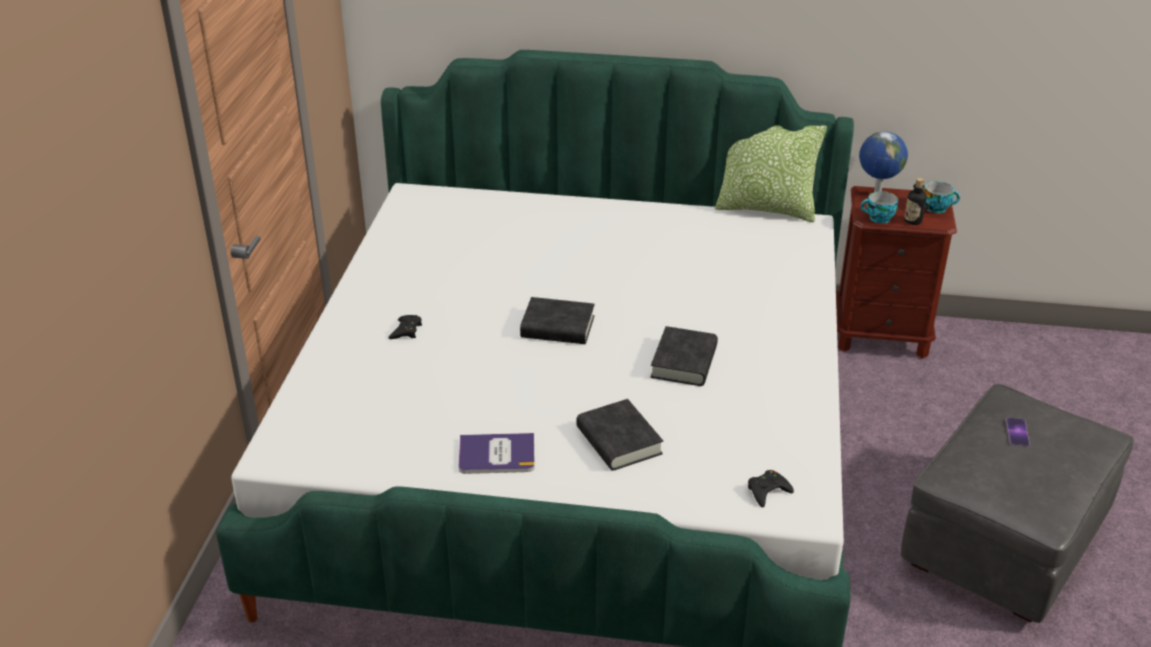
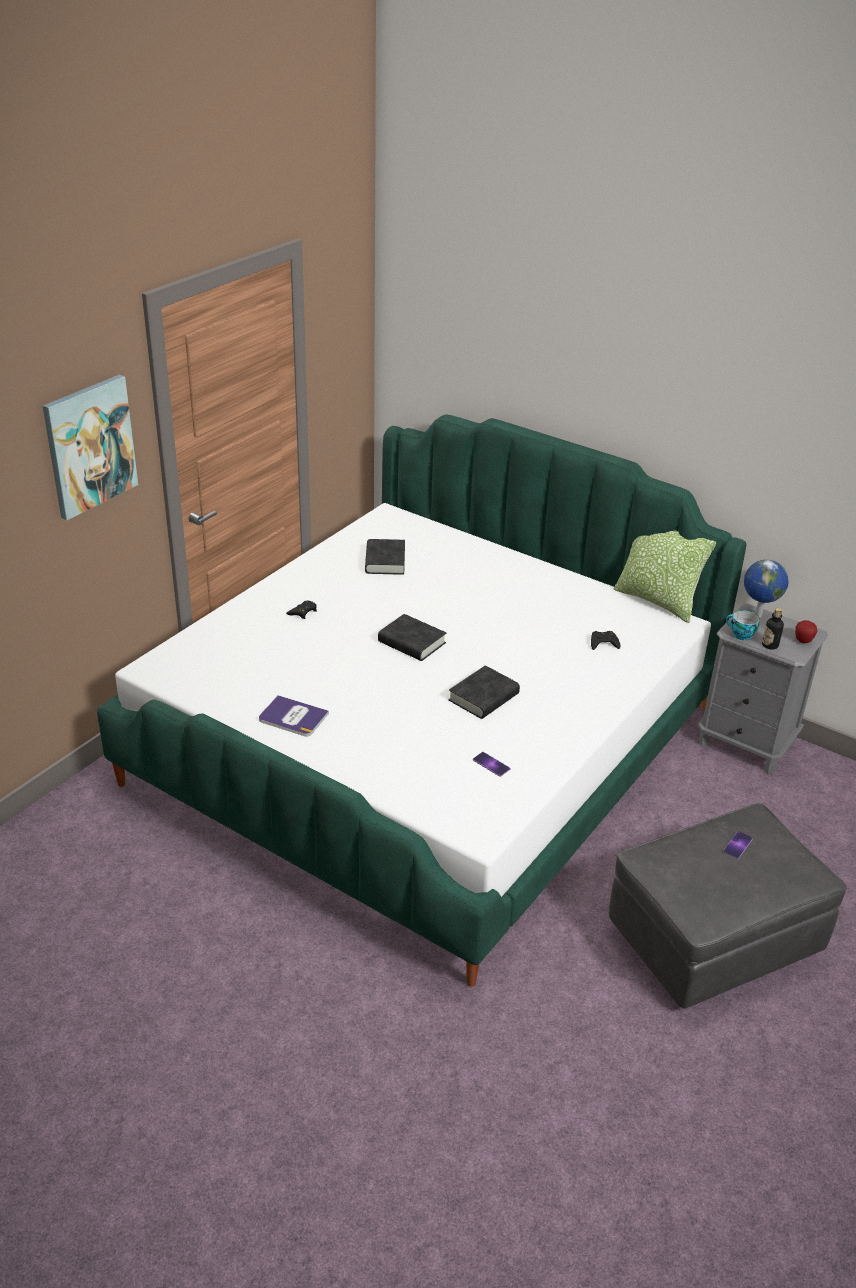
camera: 25 degrees right, 0 degrees up
black book [576,399,663,471] -> black book moved to [365,539,405,575]
black game controller [748,470,794,507] -> black game controller moved to [591,631,620,650]
brown nightstand [836,186,957,359] -> grey nightstand [698,603,828,774]
cup [924,182,960,213] -> apple [795,620,818,643]
none -> picture [43,375,138,520]
none -> phone [473,752,510,777]

